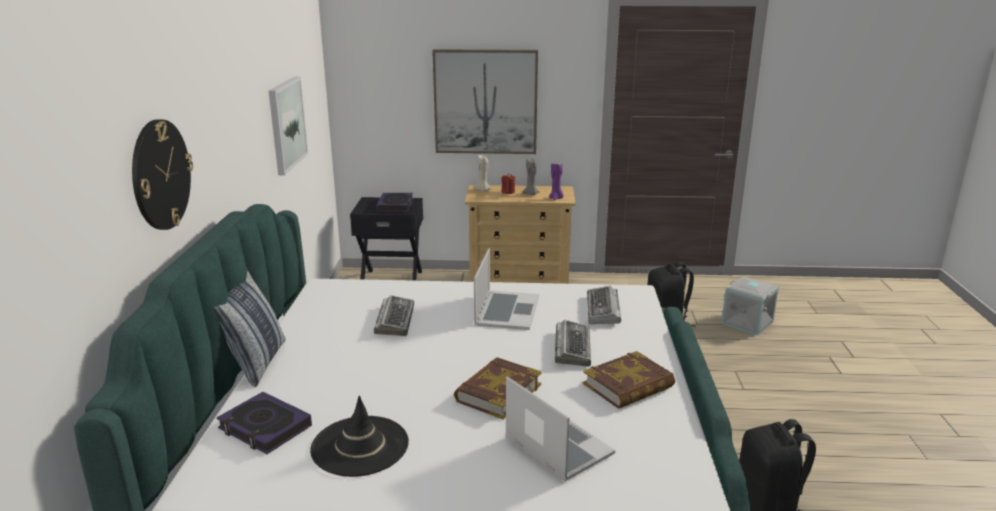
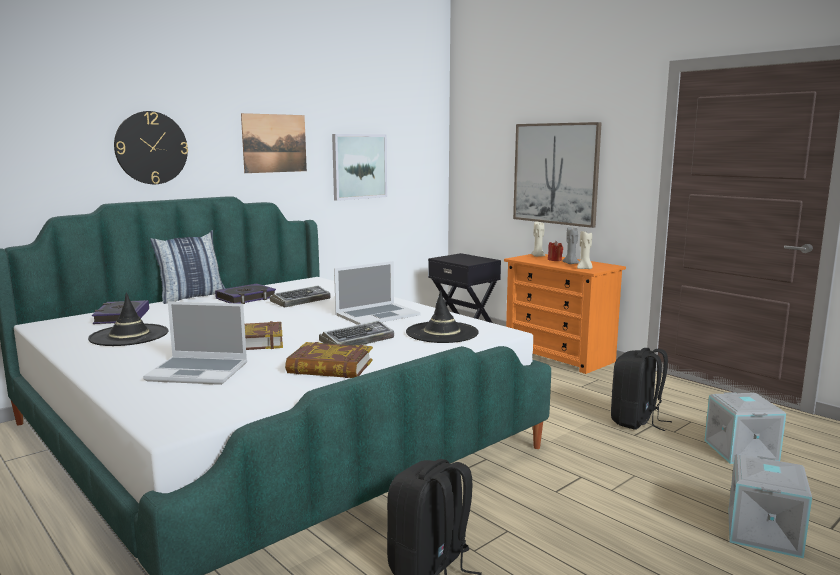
camera: 45 degrees right, 10 degrees down
book [377,193,413,212] -> book moved to [215,284,276,304]
beige dresser [465,185,576,284] -> orange dresser [504,254,626,374]
laptop [505,376,615,481] -> laptop turned 90 degrees clockwise [143,301,247,385]
purple candle [549,163,564,200] -> beige candle [577,230,593,269]
keyboard [587,286,621,324] -> black hat [406,290,479,343]
none -> picture [241,113,307,173]
none -> grey storage box [728,454,812,558]

